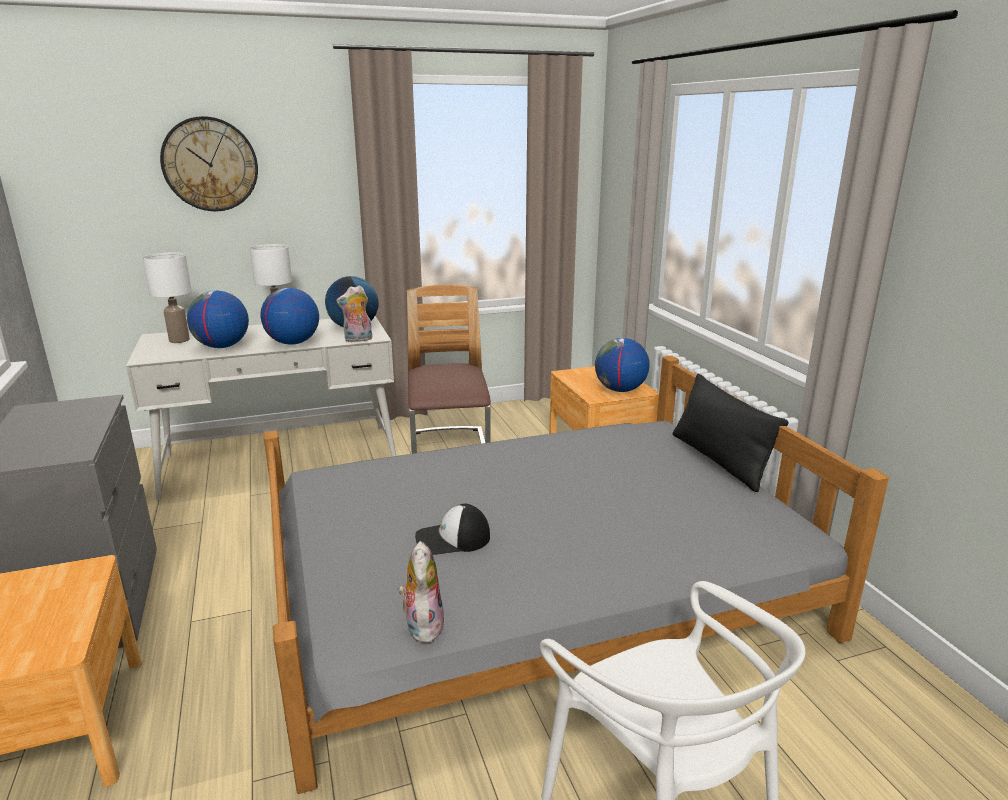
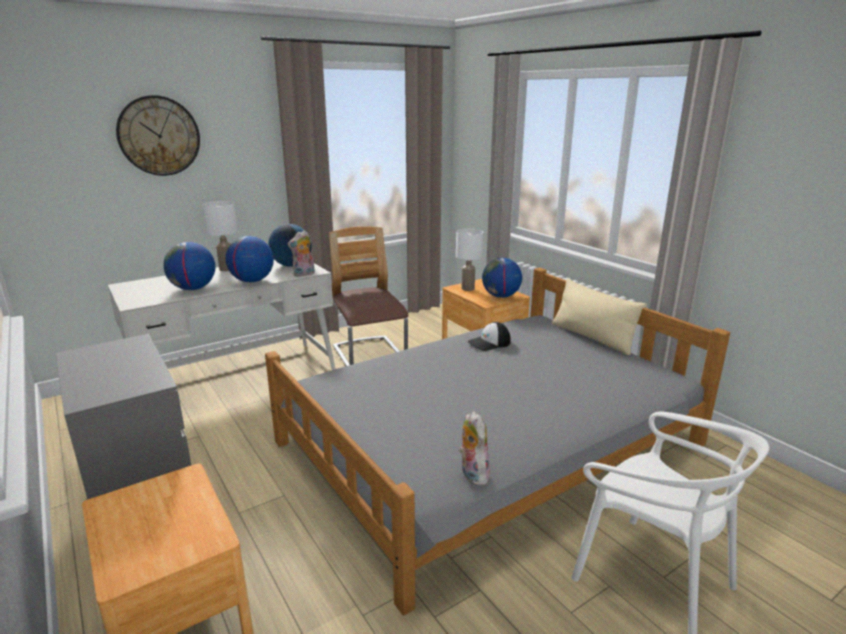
camera: 15 degrees left, 0 degrees up
white table lamp [142,252,192,343] -> white table lamp moved to [456,229,483,291]
cap [415,504,490,555] -> cap moved to [468,322,511,351]
black pillow [673,373,789,492] -> beige pillow [552,278,647,356]

